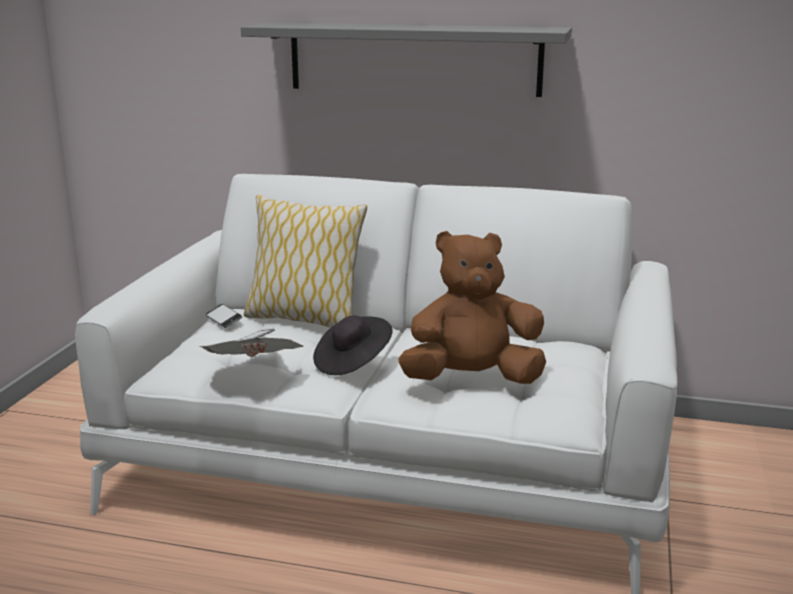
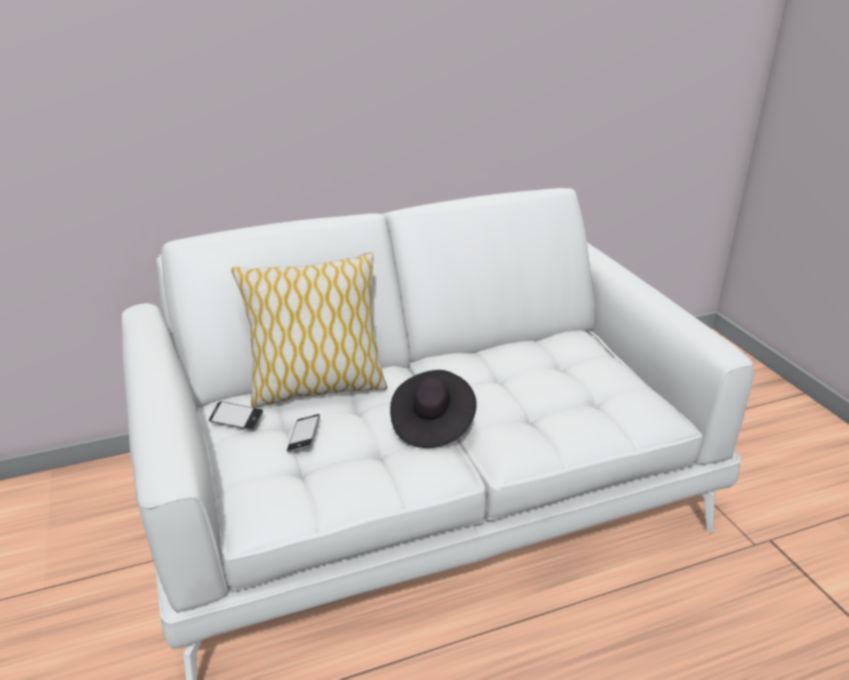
camera: 35 degrees left, 10 degrees up
newspaper [197,338,303,357] -> none
grey shelf [241,22,572,97] -> none
brown plush toy [398,231,546,384] -> none

